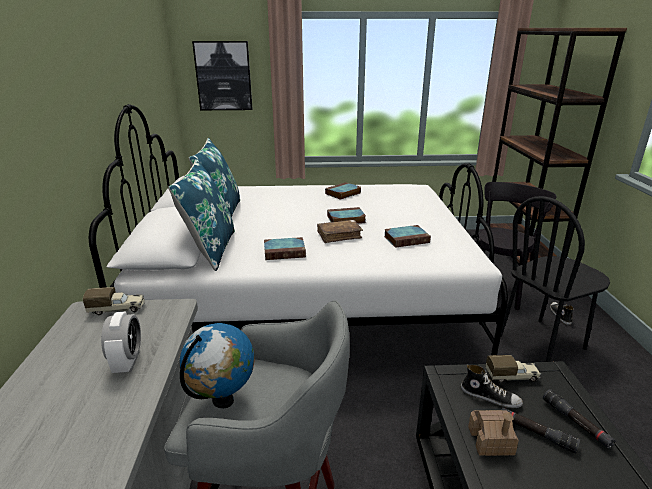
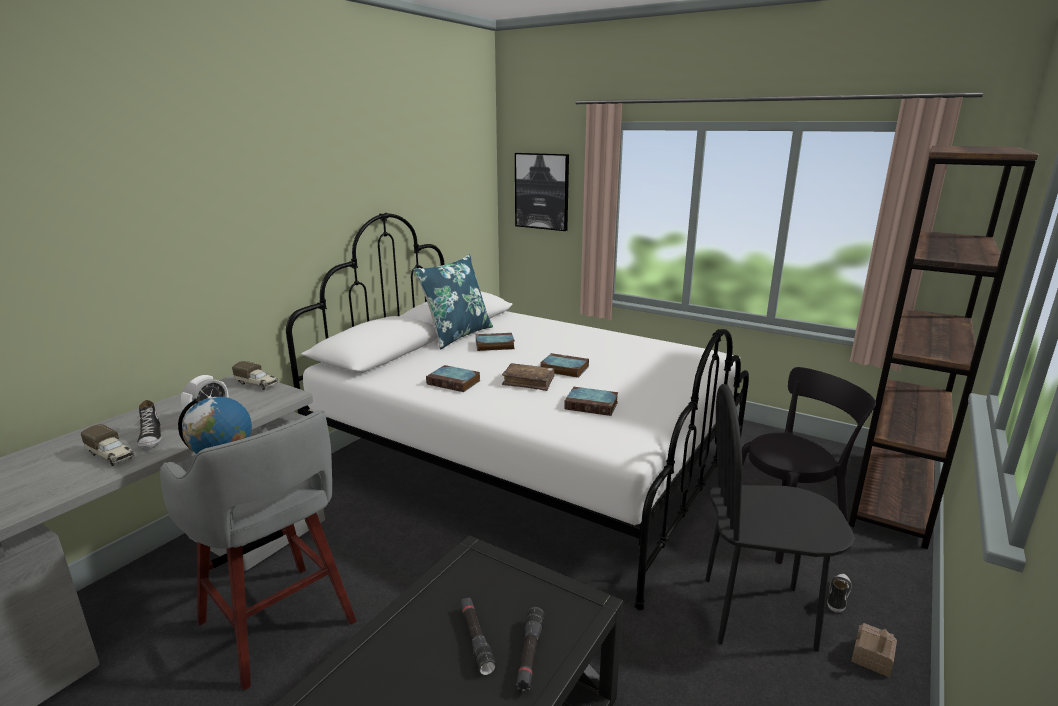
camera: 35 degrees right, 5 degrees down
blue pillow [168,159,235,271] -> none
book [325,182,361,200] -> book moved to [476,333,515,351]
shoe [461,365,523,408] -> shoe moved to [137,400,162,449]
toy house [468,410,519,456] -> toy house moved to [852,623,897,678]
toy truck [485,355,541,383] -> toy truck moved to [81,424,135,466]

